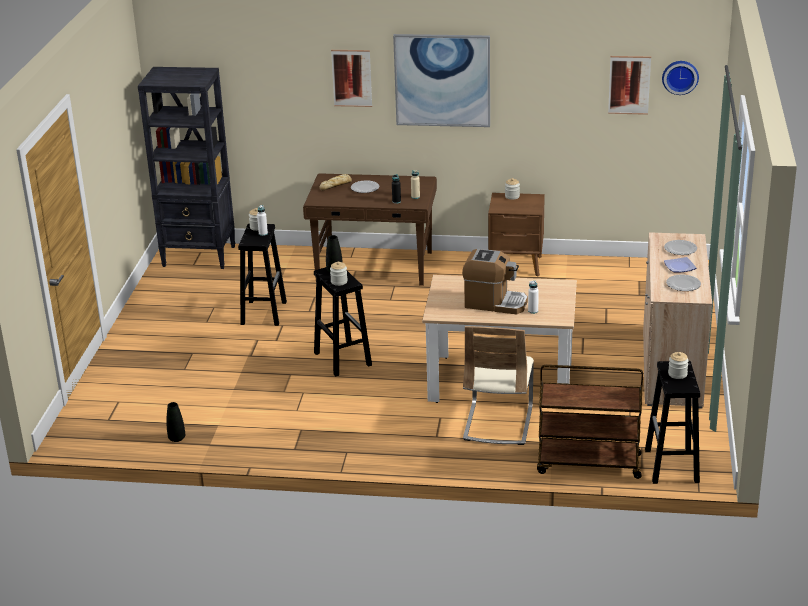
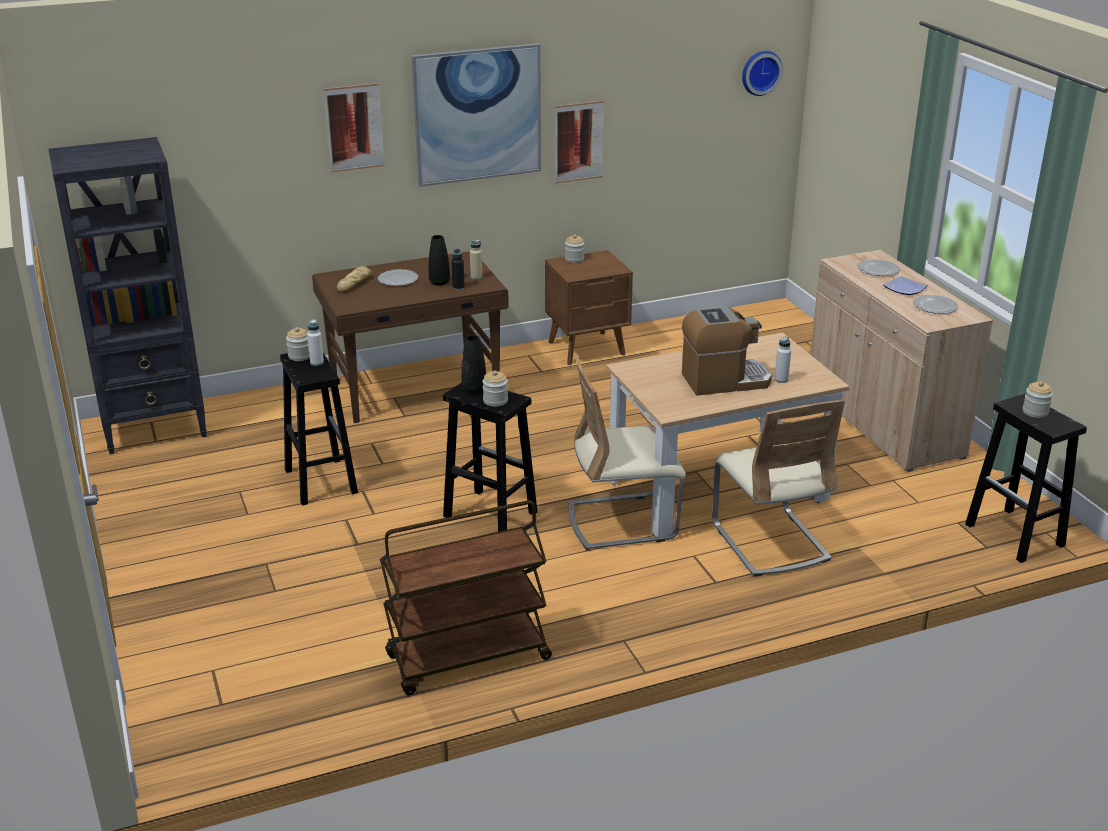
camera: 30 degrees left, 0 degrees up
black vase [166,402,185,442] -> black vase moved to [429,235,450,285]
brown cart [537,365,643,479] -> brown cart moved to [380,500,552,695]
picture [608,56,651,115] -> picture moved to [555,101,604,183]
none -> beige chair [568,355,686,550]

